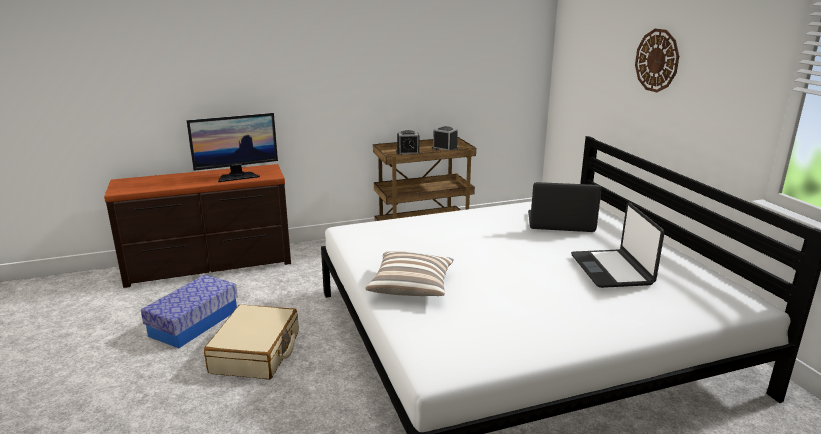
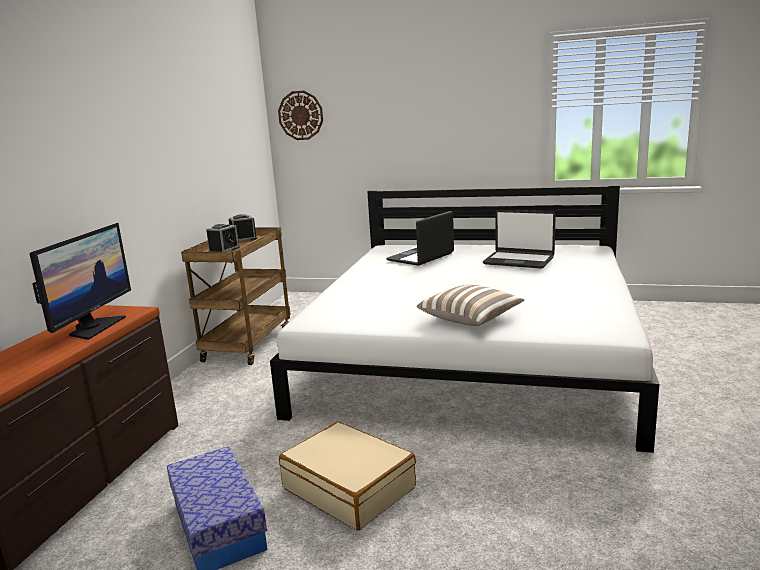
camera: 55 degrees left, 5 degrees down
wall clock [635,29,679,92] -> wall clock moved to [278,91,323,140]

